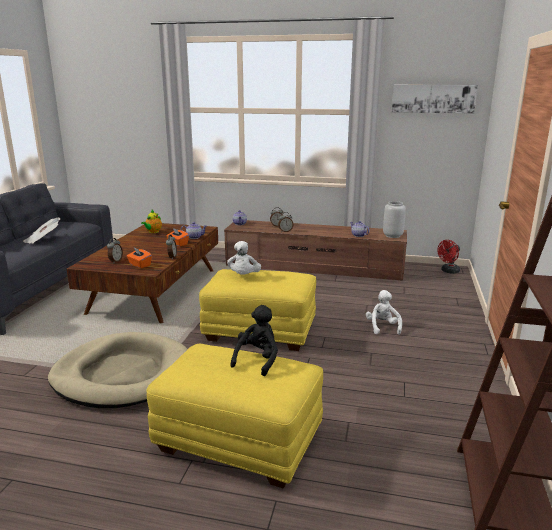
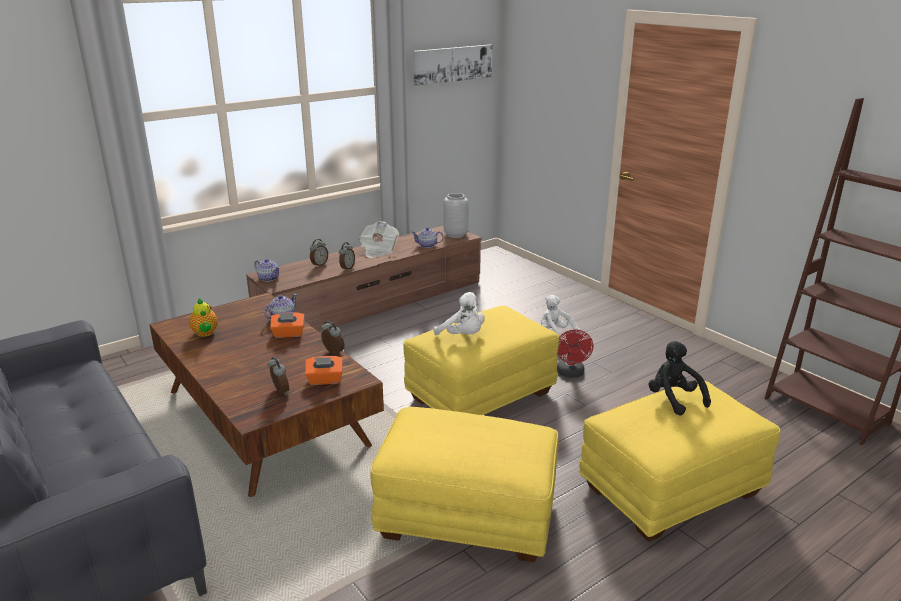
camera: 50 degrees left, 5 degrees up
newspaper [23,218,60,244] -> newspaper moved to [359,221,399,258]
beige dog bed [48,332,188,408] -> yellow ottoman [370,407,558,562]
red fan [437,240,460,274] -> red fan moved to [557,329,593,378]

